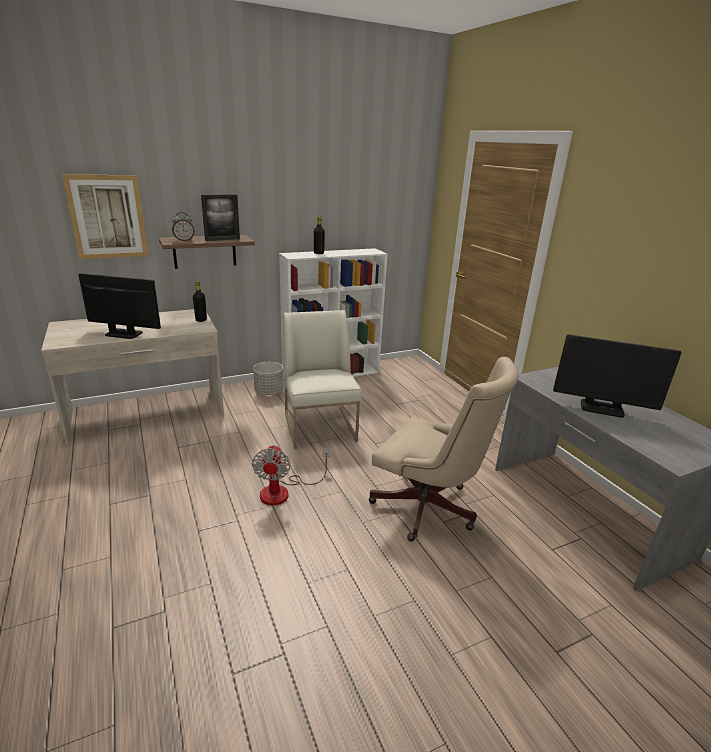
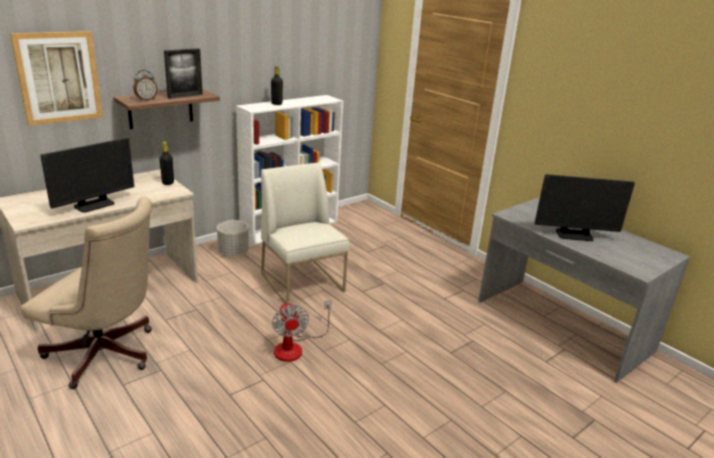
camera: 15 degrees left, 0 degrees up
monitor [78,273,161,339] -> monitor turned 135 degrees clockwise [40,138,134,213]
beige office chair [368,357,519,542] -> beige office chair moved to [21,197,152,389]

